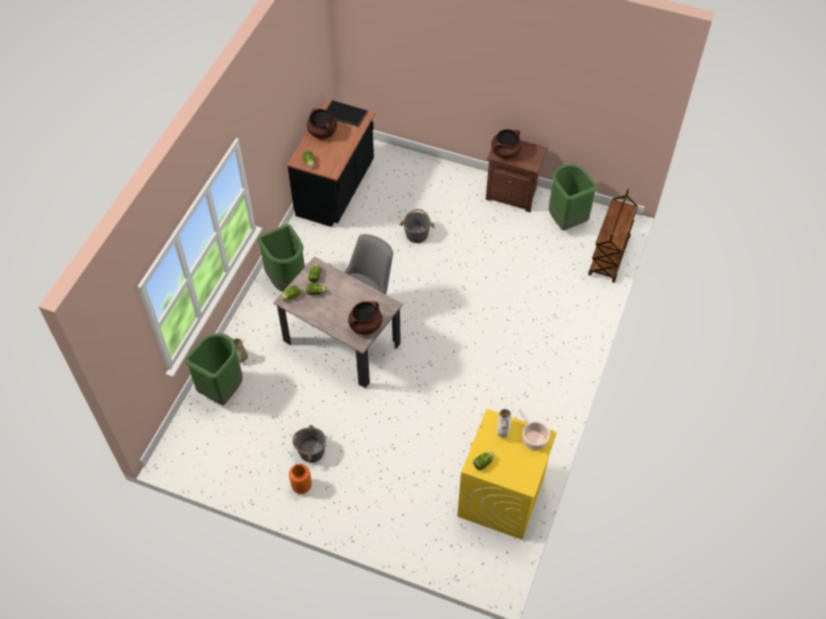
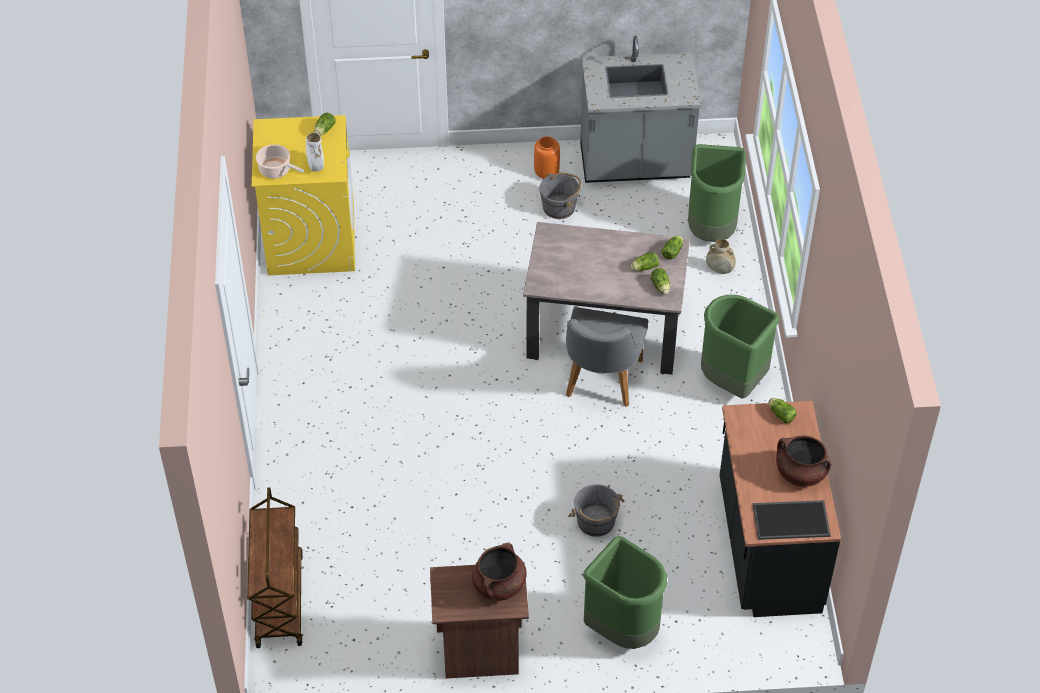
camera: 155 degrees right, 5 degrees down
brown cooking pot [348,301,382,335] -> none
green trash can [548,164,597,230] -> green trash can moved to [583,536,667,649]
none -> grey counter [580,36,702,183]

